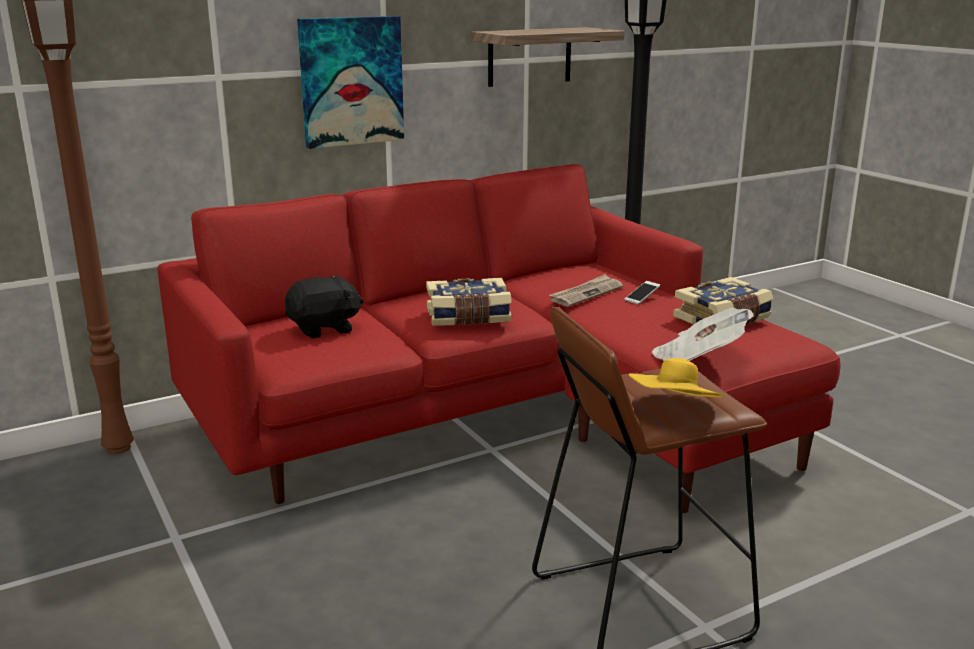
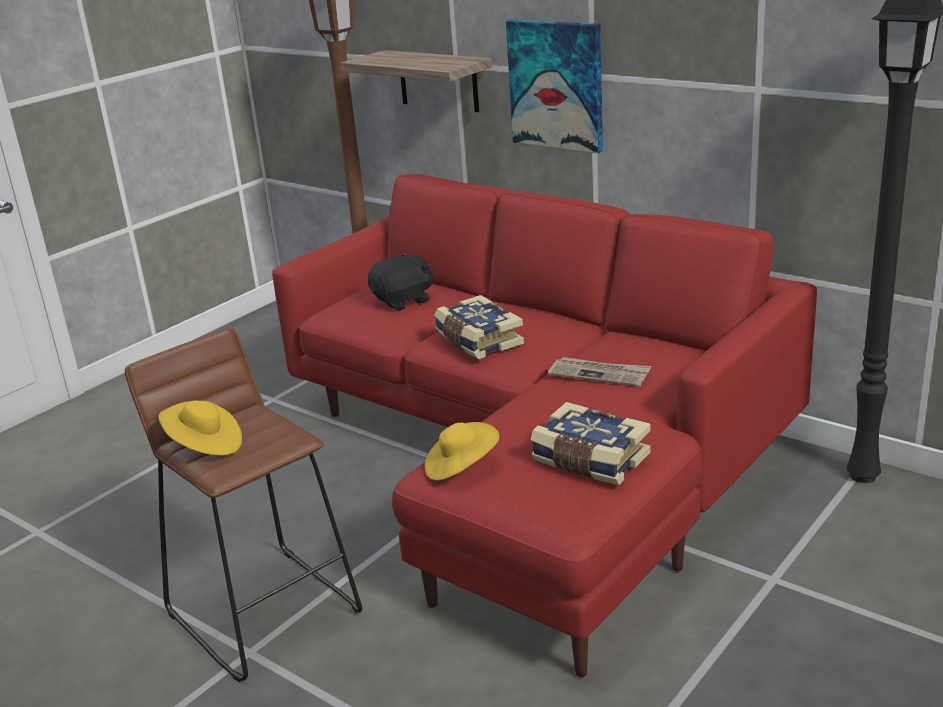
camera: 70 degrees right, 5 degrees up
black plush toy [285,275,364,338] -> black plush toy turned 75 degrees counterclockwise [368,253,434,310]
shelf [471,27,625,87] -> shelf moved to [341,50,492,112]
phone [625,281,660,305] -> none
newspaper [652,308,754,361] -> yellow hat [425,422,499,480]

